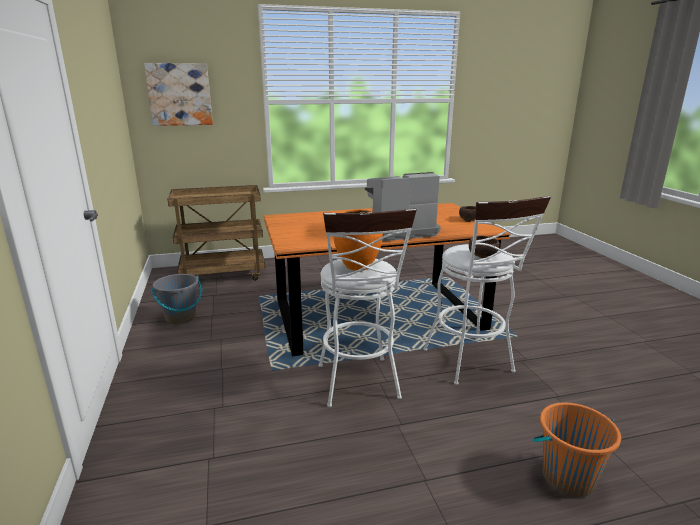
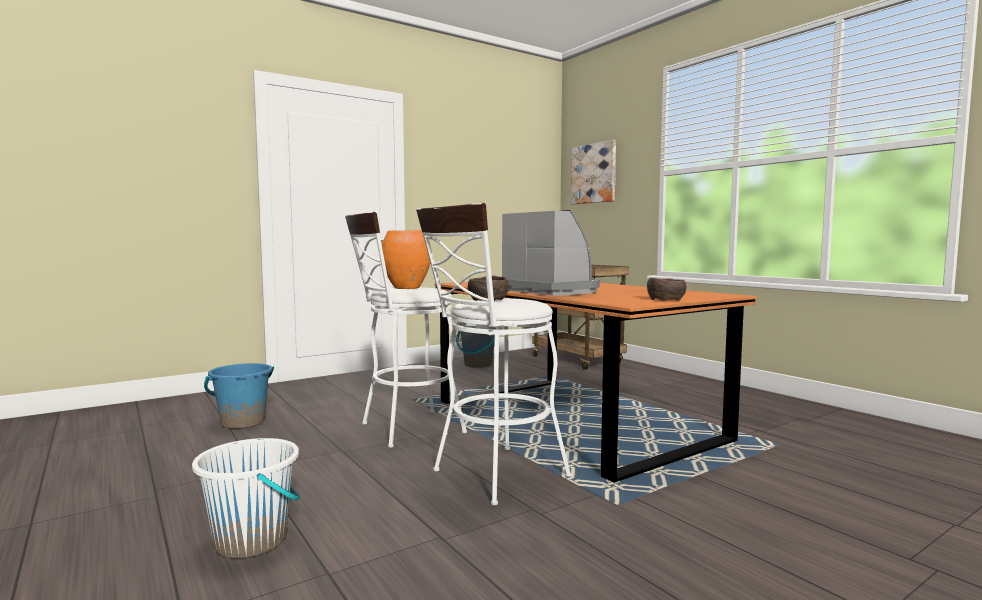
camera: 70 degrees right, 15 degrees down
orange bucket [533,402,621,497] -> white bucket [192,438,300,559]
none -> blue bucket [204,363,274,429]

